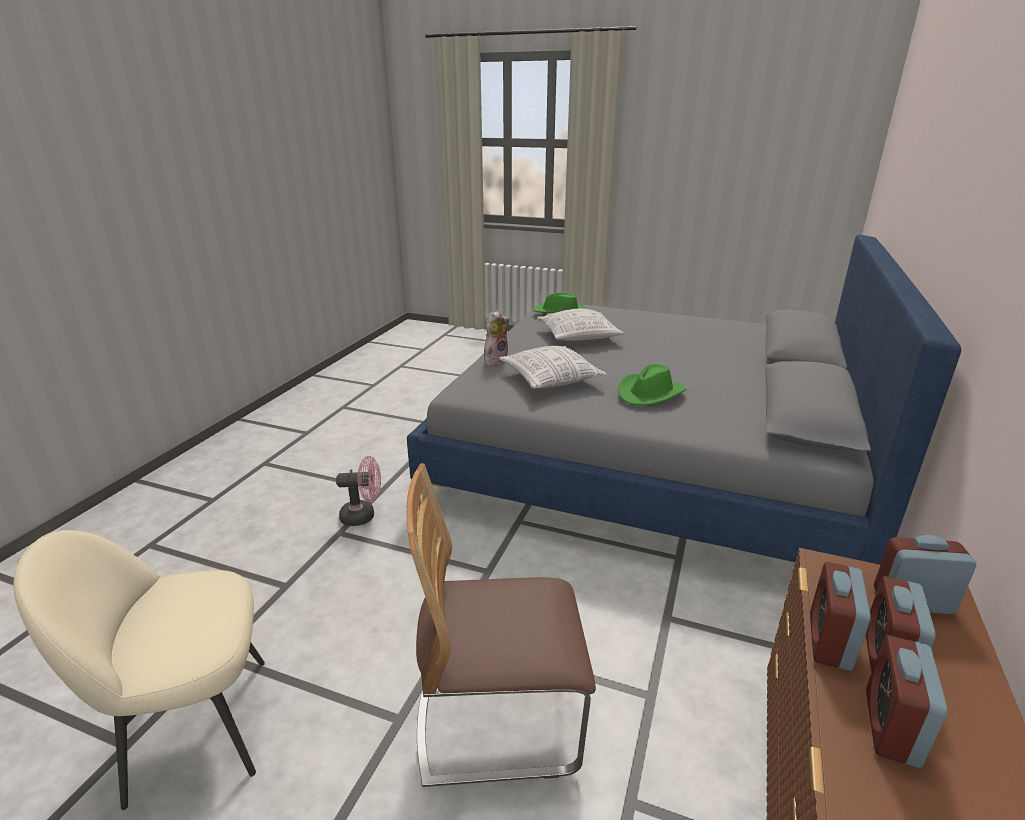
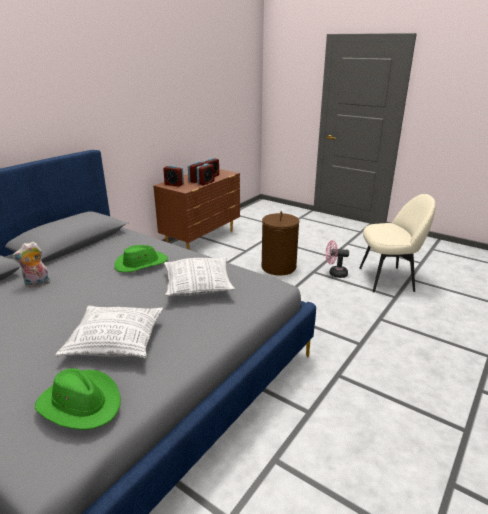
camera: 165 degrees left, 0 degrees up
pink fan [336,456,381,526] -> pink fan moved to [326,240,349,278]
chair [406,463,596,787] -> brown laundry basket [262,211,299,275]
plush toy [484,311,509,366] -> plush toy moved to [12,241,50,288]

